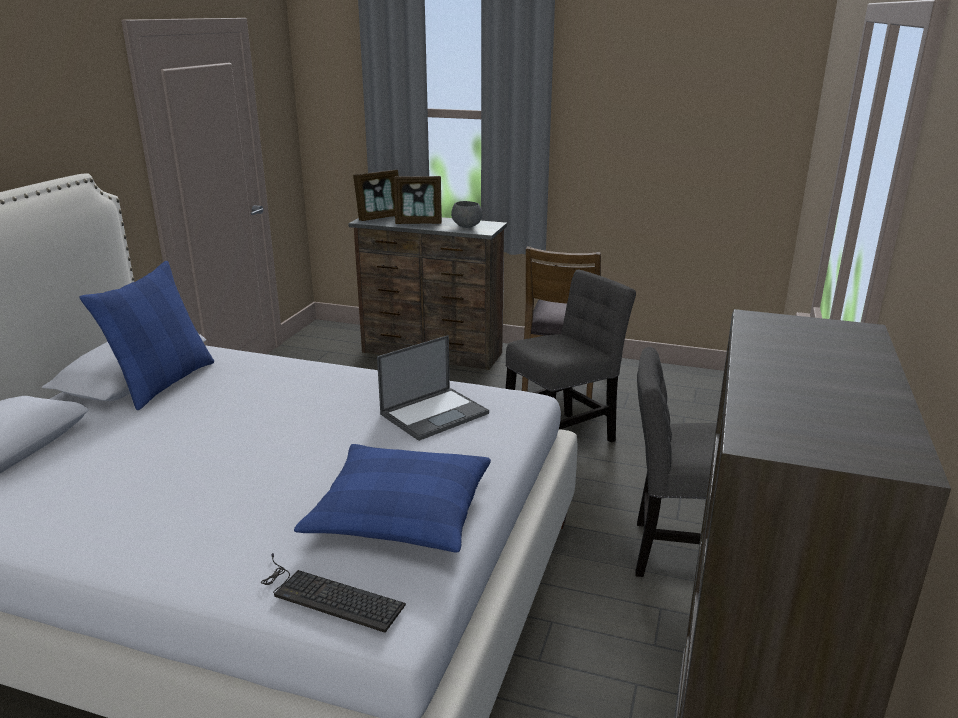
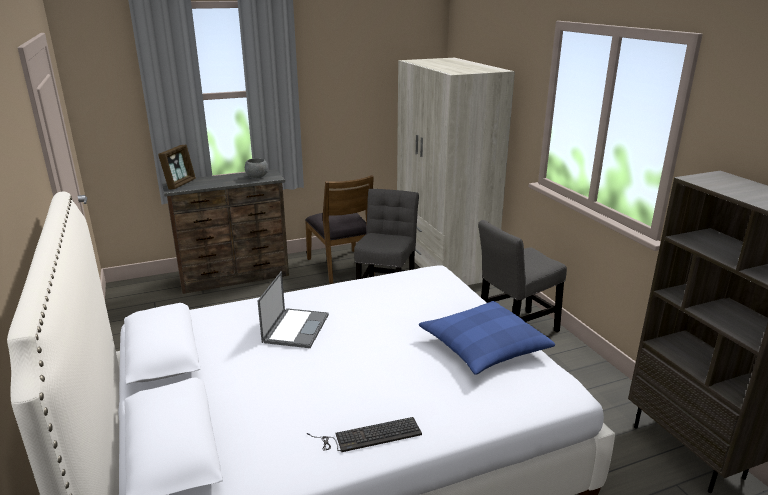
camera: 40 degrees left, 0 degrees up
blue pillow [79,261,214,410] -> none
keyboard [261,553,406,633] -> keyboard moved to [307,417,422,452]
laptop [377,335,489,441] -> laptop moved to [258,271,329,348]
picture frame [394,176,442,224] -> none
none -> beige wardrobe [397,58,515,285]

